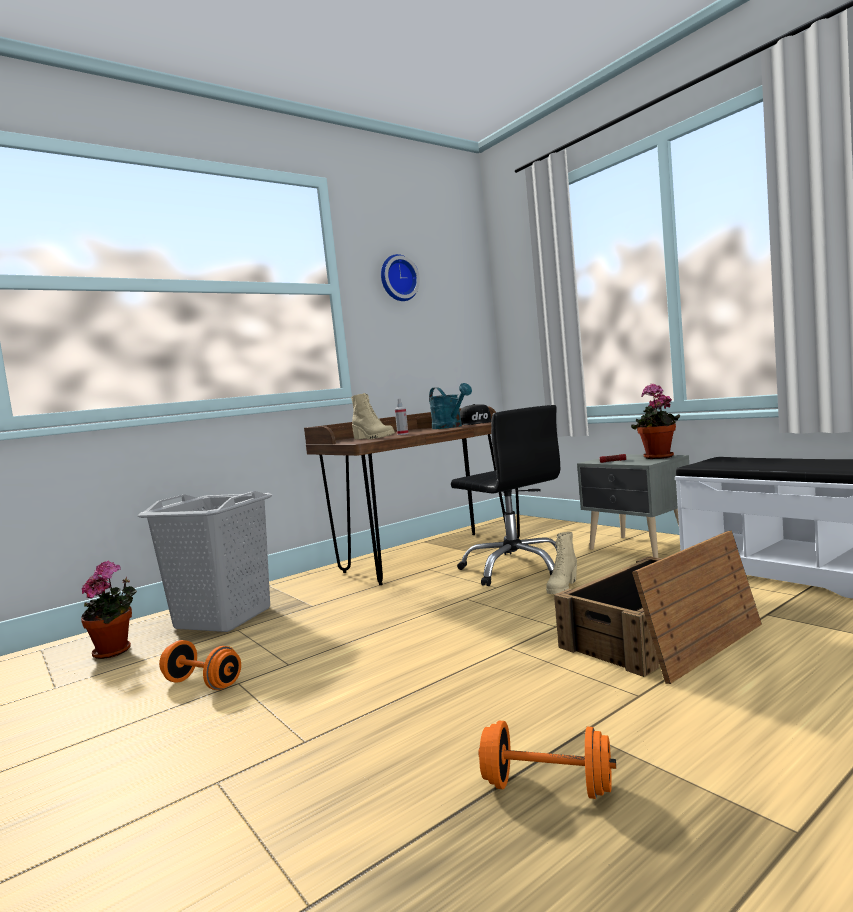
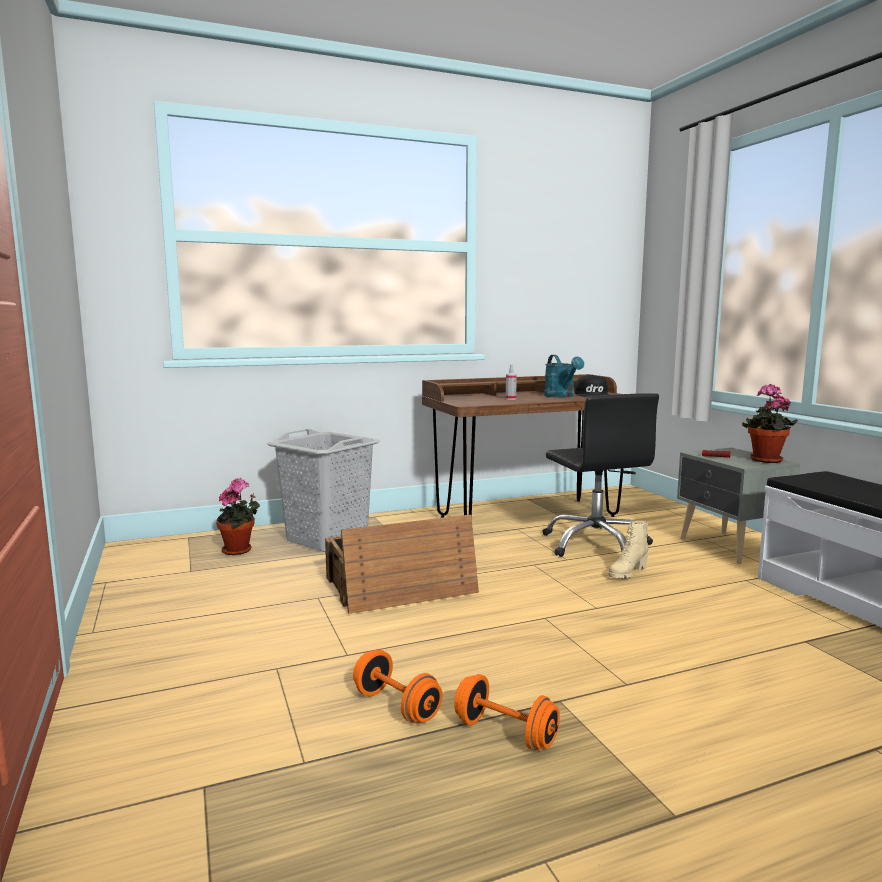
camera: 15 degrees right, 5 degrees up
orange dumbbell [159,640,241,690] -> orange dumbbell moved to [353,650,442,723]
beige boot [351,393,395,439] -> none
wall clock [381,254,420,301] -> none
crate [554,531,762,684] -> crate moved to [325,515,479,614]

